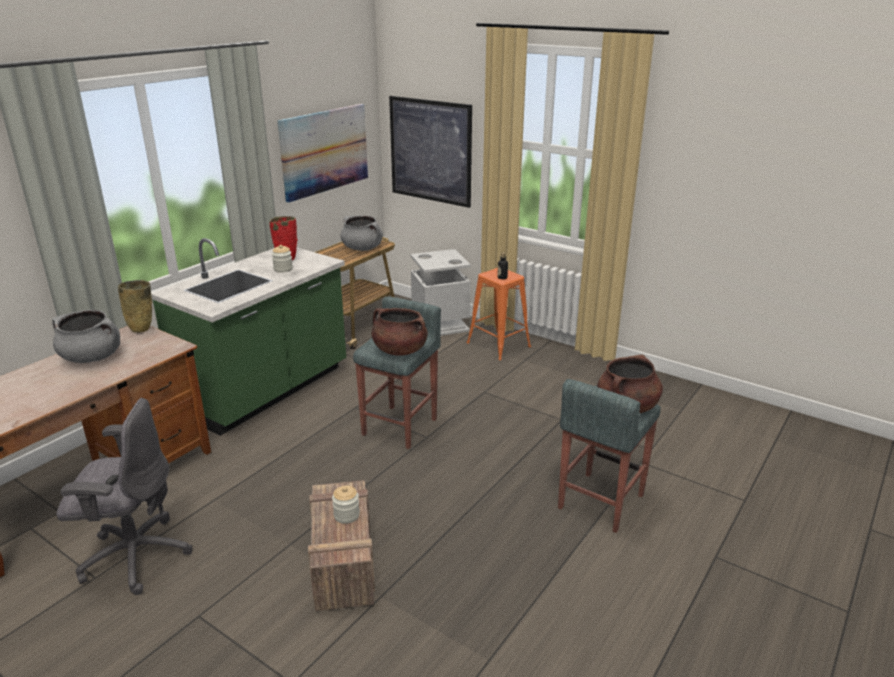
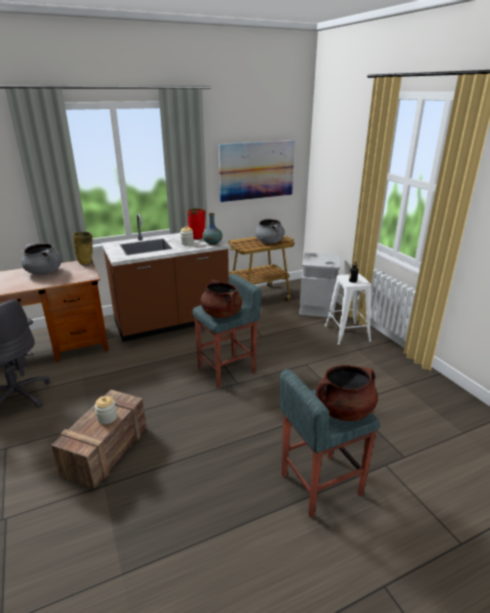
camera: 30 degrees right, 0 degrees up
green counter [151,238,346,436] -> brown counter [102,214,230,342]
picture [389,96,472,208] -> none
orange stool [467,268,531,360] -> white stool [325,274,371,345]
none -> vase [202,213,222,245]

